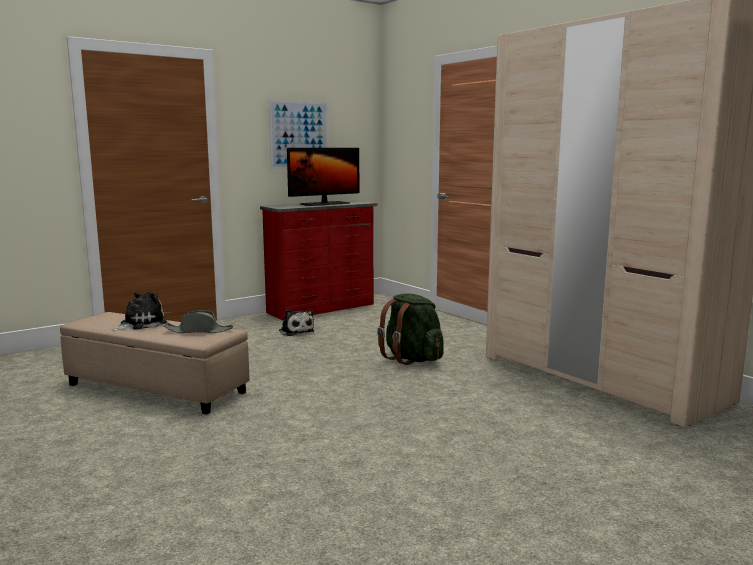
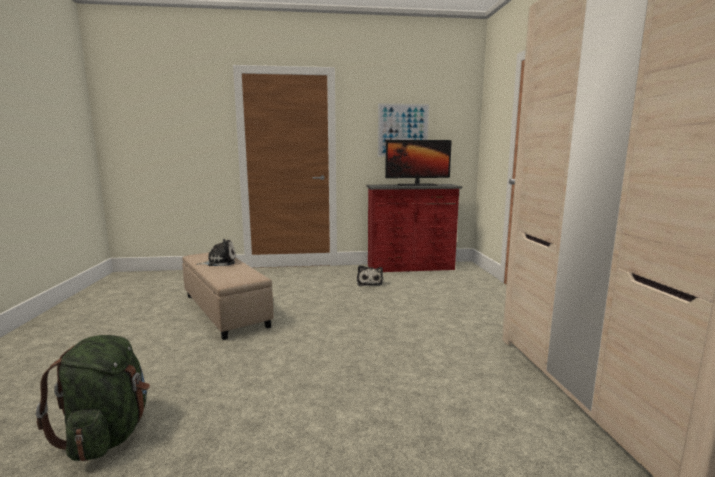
camera: 30 degrees right, 0 degrees up
grey hat [164,310,233,333] -> none
green backpack [377,293,444,365] -> green backpack moved to [36,335,150,461]

